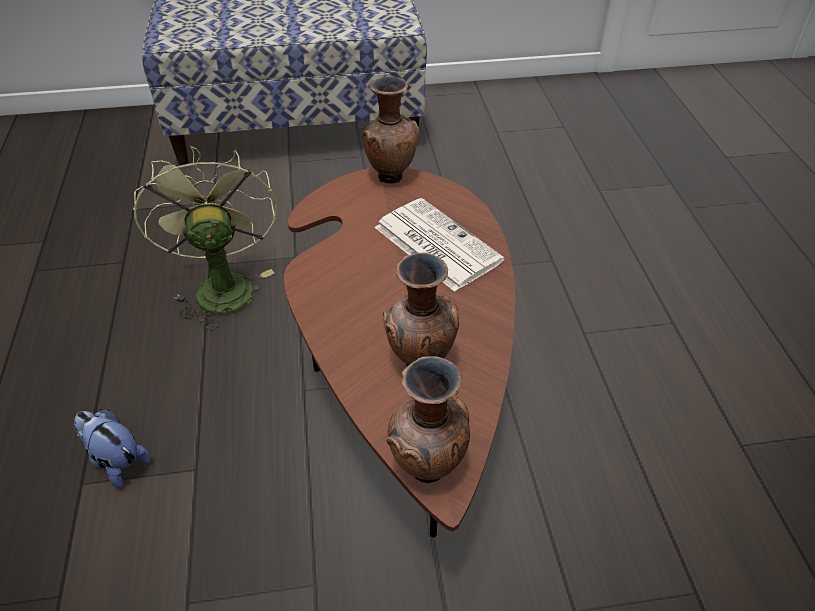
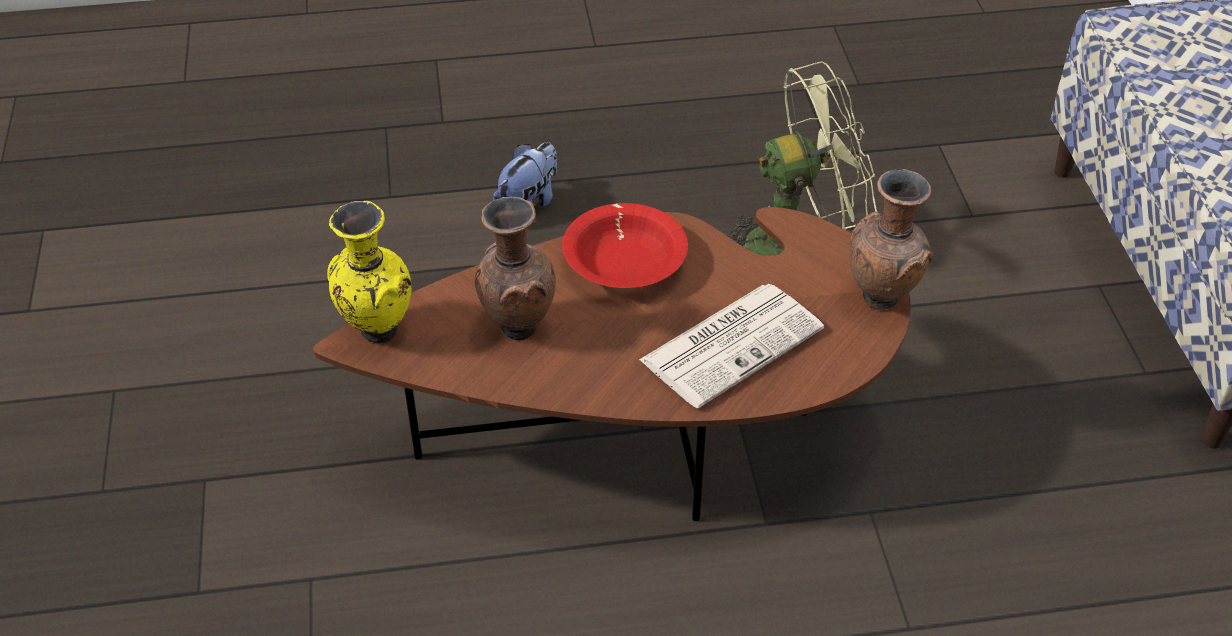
camera: 90 degrees right, 0 degrees up
brown vase [386,356,470,483] -> yellow vase [327,201,411,343]
none -> red bowl [562,203,688,288]

